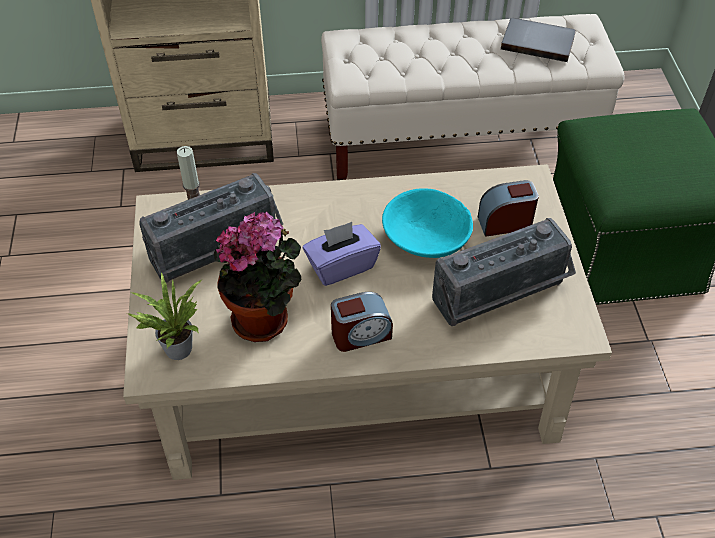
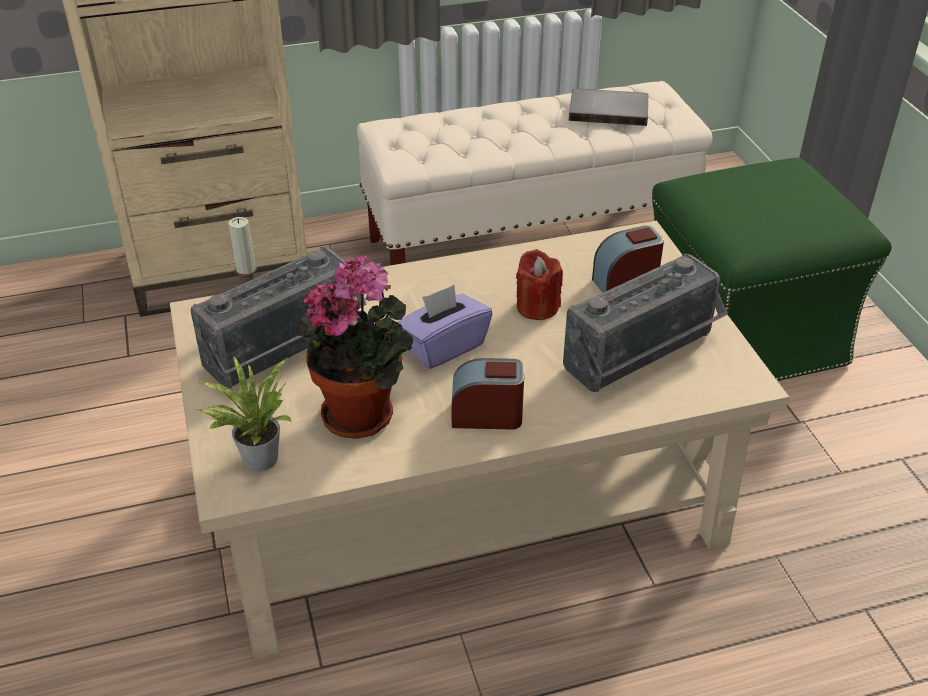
camera: 10 degrees left, 10 degrees down
alarm clock [331,292,393,352] -> alarm clock turned 150 degrees counterclockwise [451,358,524,429]
turquoise bowl [382,188,473,258] -> red candle [516,249,563,320]

